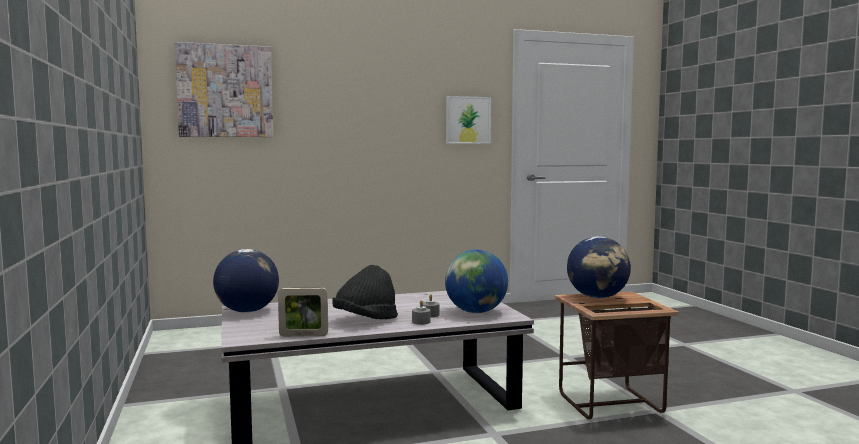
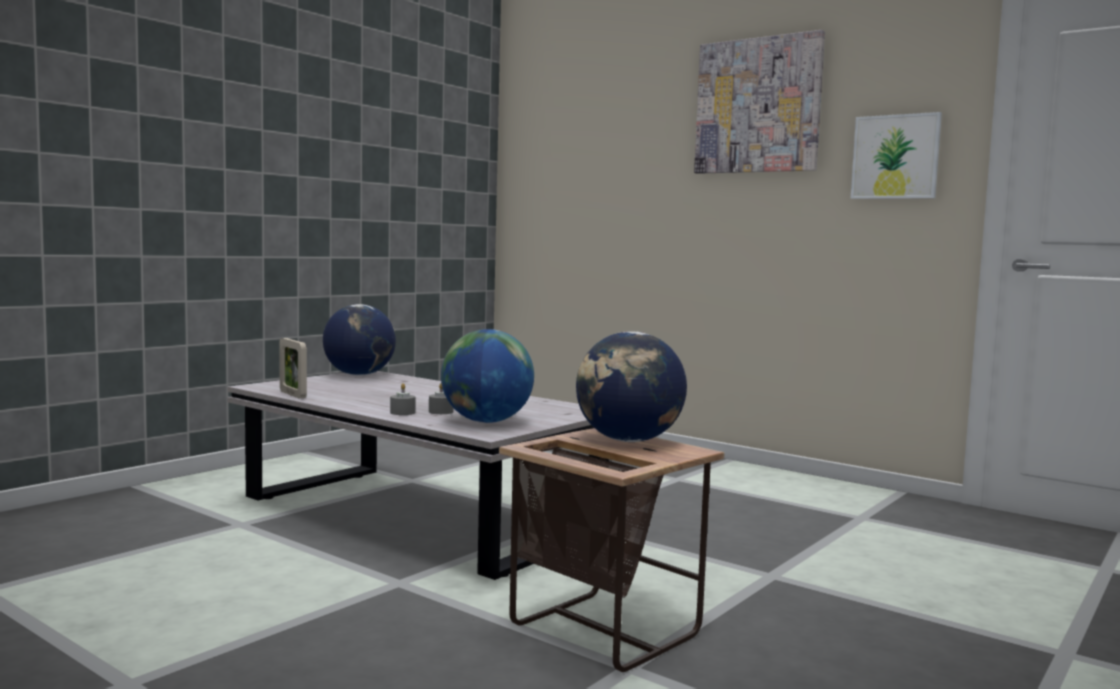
camera: 55 degrees right, 0 degrees up
picture [175,42,273,137] -> picture moved to [694,30,825,174]
black hat [332,265,398,319] -> none

